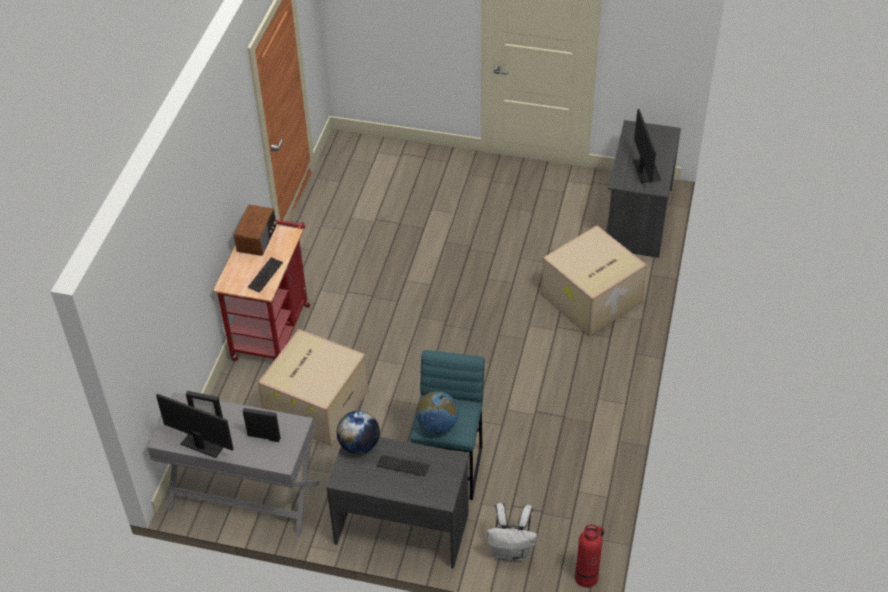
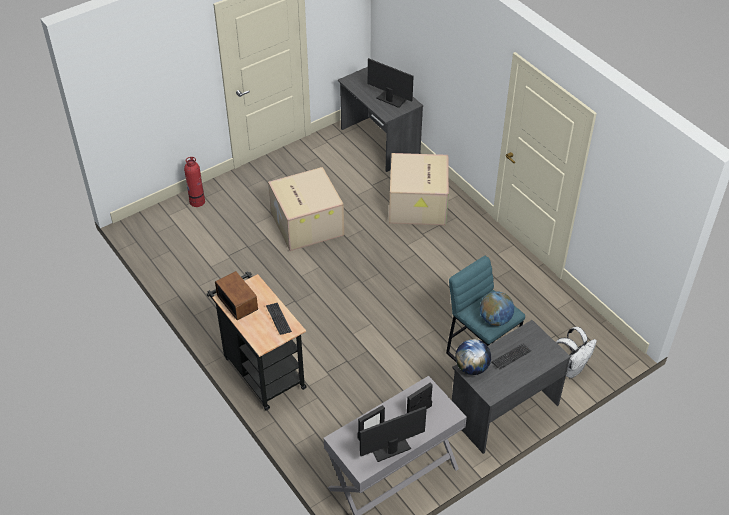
camera: 50 degrees left, 0 degrees up
red cart [213,220,310,361] -> black cart [207,271,307,410]
cardboard box [258,329,369,446] -> cardboard box moved to [268,167,344,251]
fire extinguisher [575,524,604,588] -> fire extinguisher moved to [184,157,205,207]

